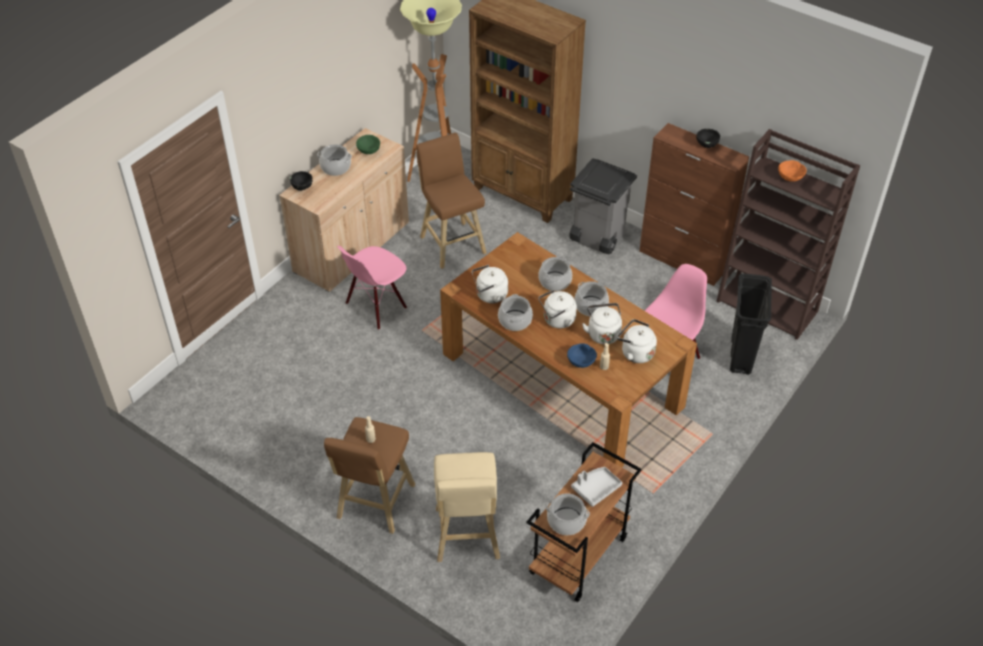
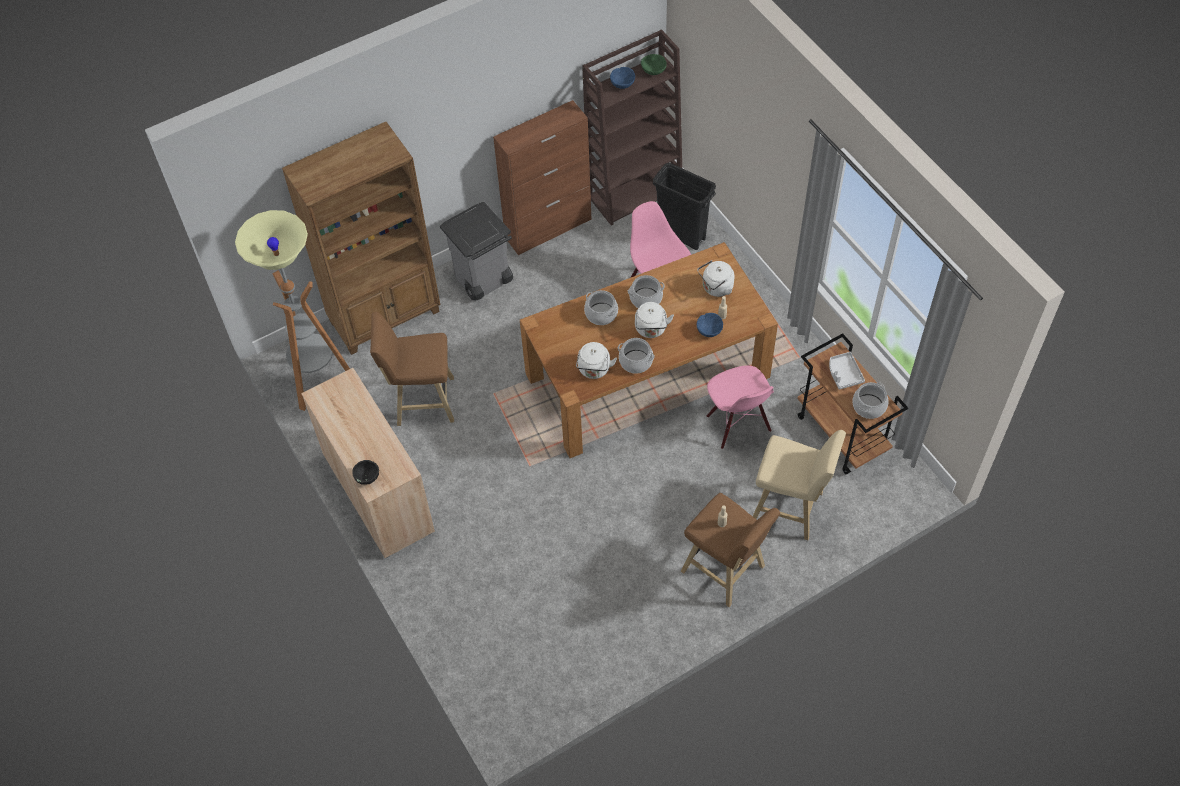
camera: 65 degrees left, 10 degrees up
cooking pot [317,144,352,176] -> none
pink chair [337,246,407,330] -> pink chair moved to [707,366,774,449]
green bowl [356,135,380,154] -> green bowl moved to [641,54,667,75]
white kettle [582,303,622,344] -> none
black bowl [696,129,720,148] -> none
orange bowl [778,160,807,182] -> blue bowl [610,67,635,89]

